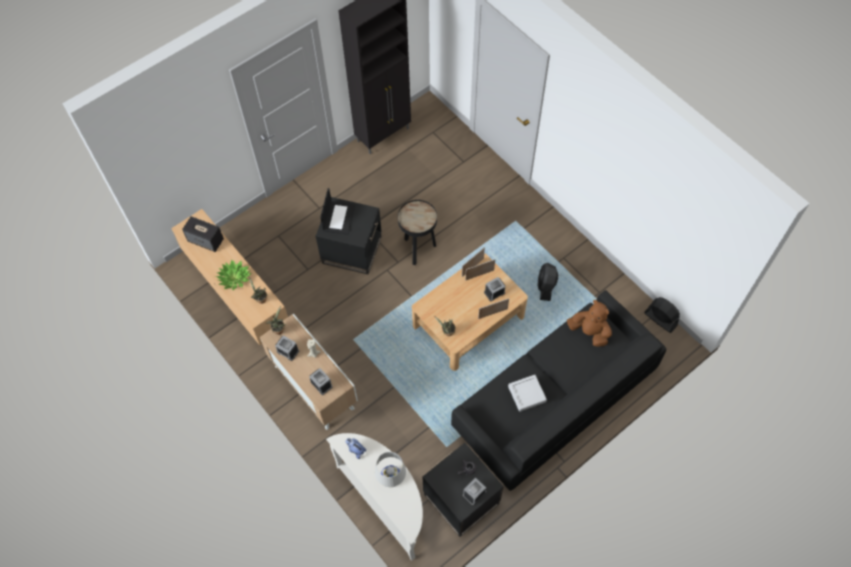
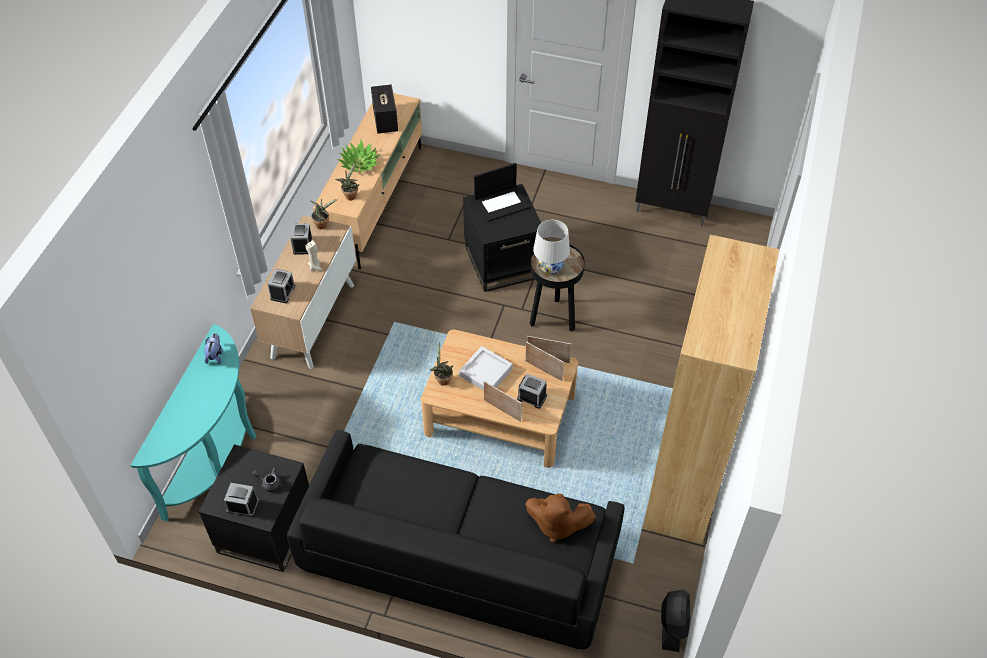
camera: 55 degrees right, 10 degrees down
white console table [326,433,423,561] -> turquoise console table [131,324,256,522]
white table lamp [375,452,406,487] -> white table lamp moved to [533,220,570,274]
grey tray [508,375,547,412] -> grey tray moved to [459,346,513,391]
black fan [537,263,558,301] -> none
brown plush toy [567,300,612,347] -> brown plush toy turned 105 degrees clockwise [525,493,596,542]
none -> brown bookcase [643,235,779,544]

